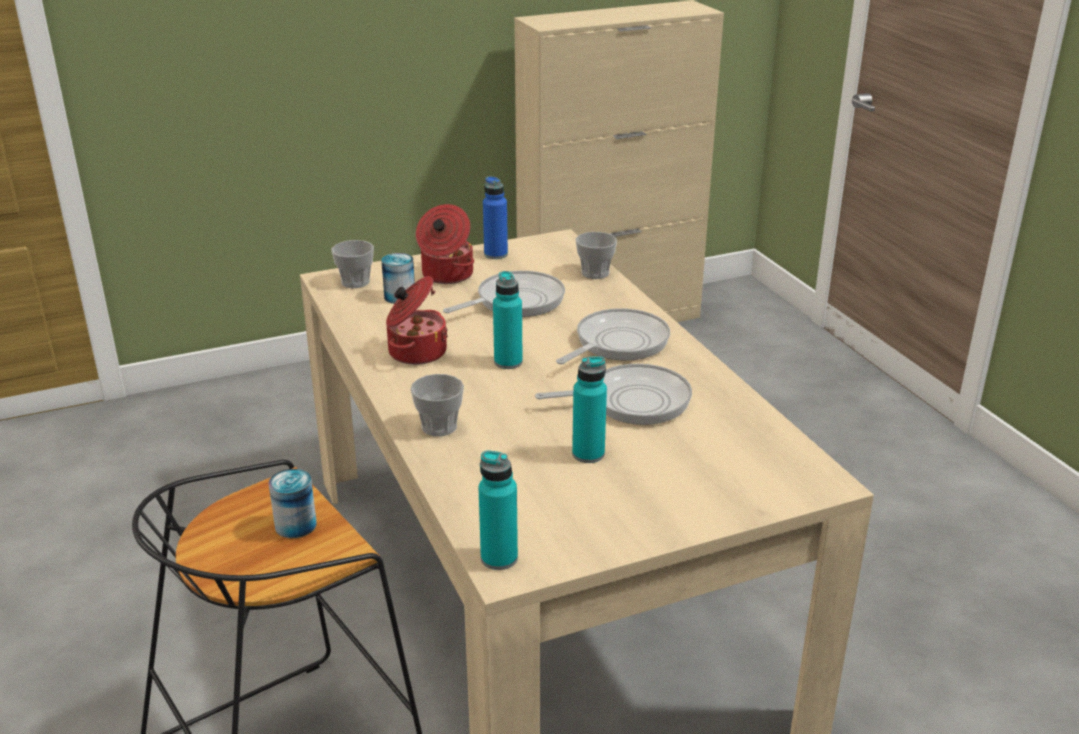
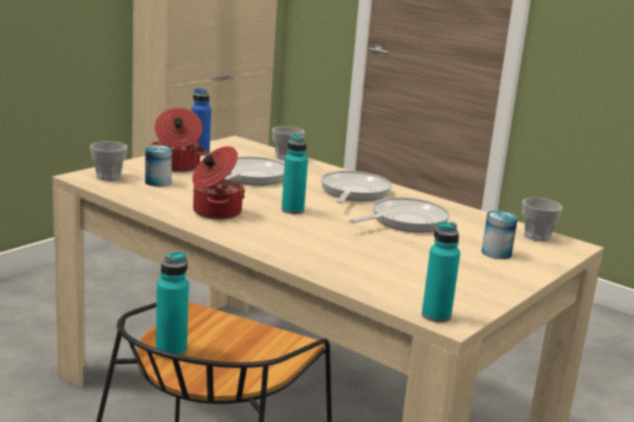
camera: 30 degrees left, 10 degrees down
can [269,469,317,538] -> can moved to [481,211,518,259]
cup [410,374,464,436] -> cup moved to [522,198,562,241]
turquoise bottle [572,356,607,463] -> turquoise bottle moved to [156,252,189,355]

